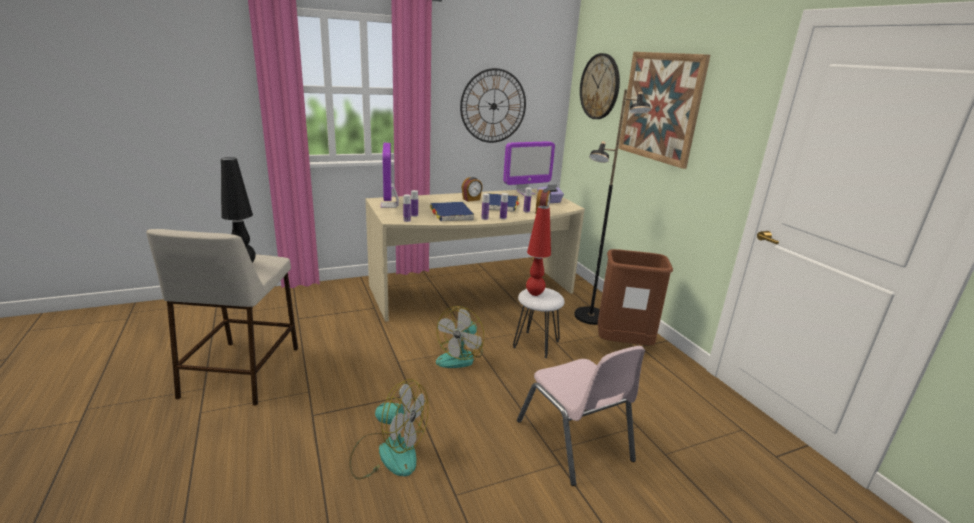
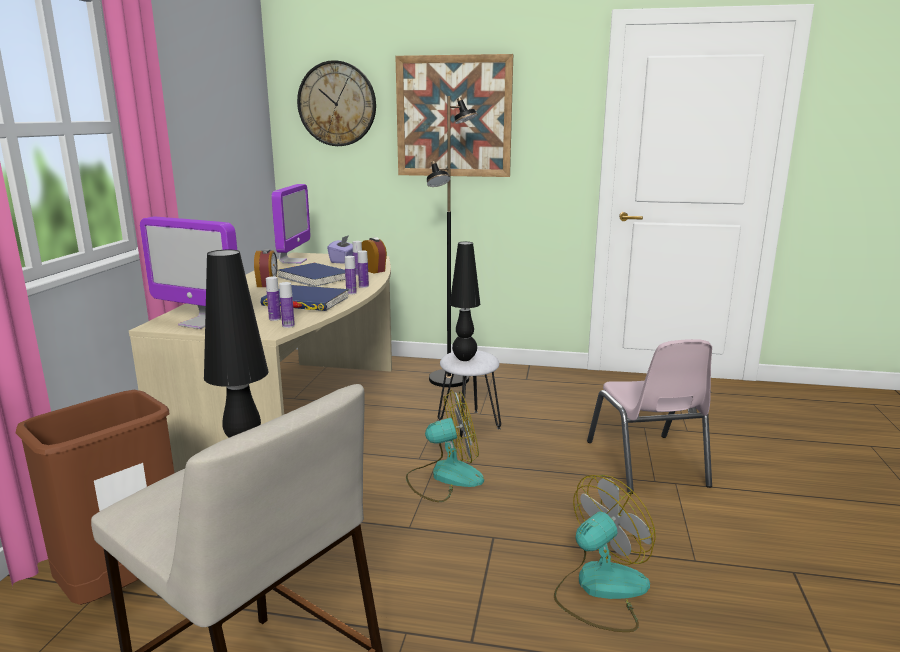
camera: 55 degrees left, 5 degrees down
fan [436,306,484,368] -> fan turned 75 degrees counterclockwise [406,390,484,502]
wall clock [460,68,526,143] -> none
pink chair [517,346,645,486] -> pink chair turned 75 degrees clockwise [587,339,712,494]
red table lamp [526,205,551,296] -> black table lamp [450,242,481,361]
brown trash can [598,249,673,345] -> brown trash can moved to [16,390,174,605]

